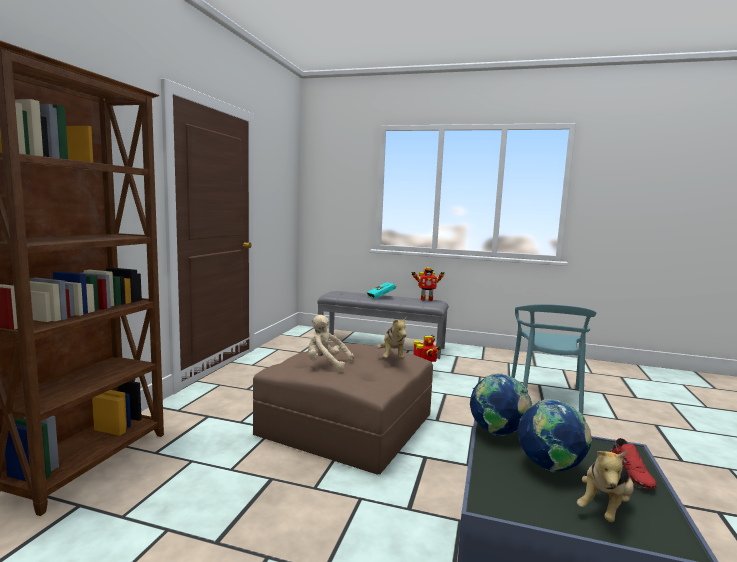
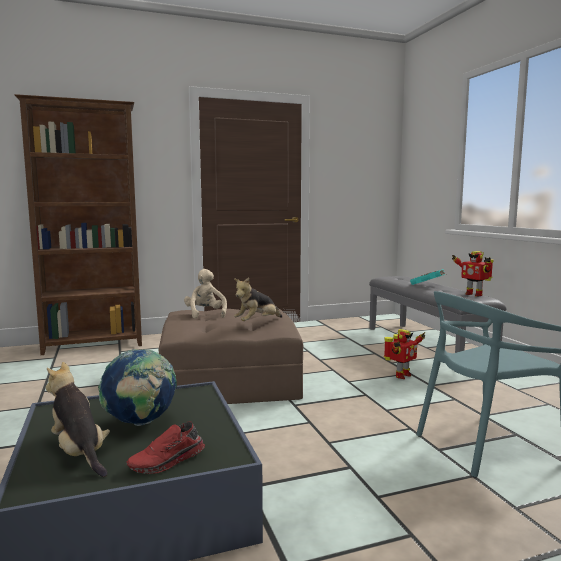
camera: 55 degrees right, 0 degrees up
globe [470,373,532,436] -> none
plush toy [577,450,634,522] -> plush toy turned 45 degrees clockwise [46,362,110,477]

